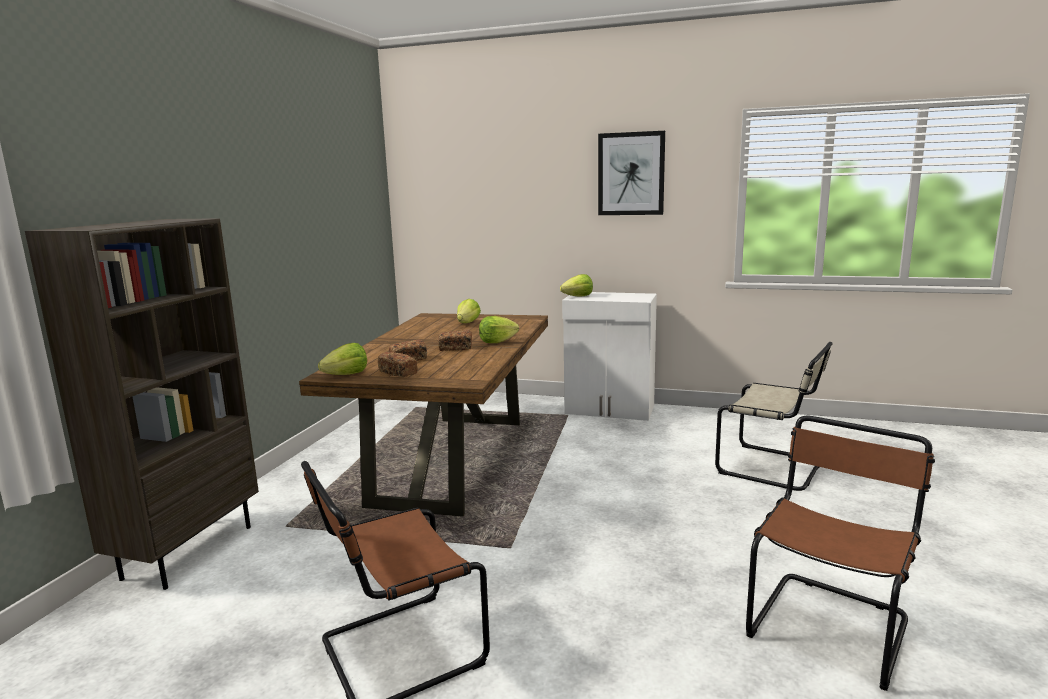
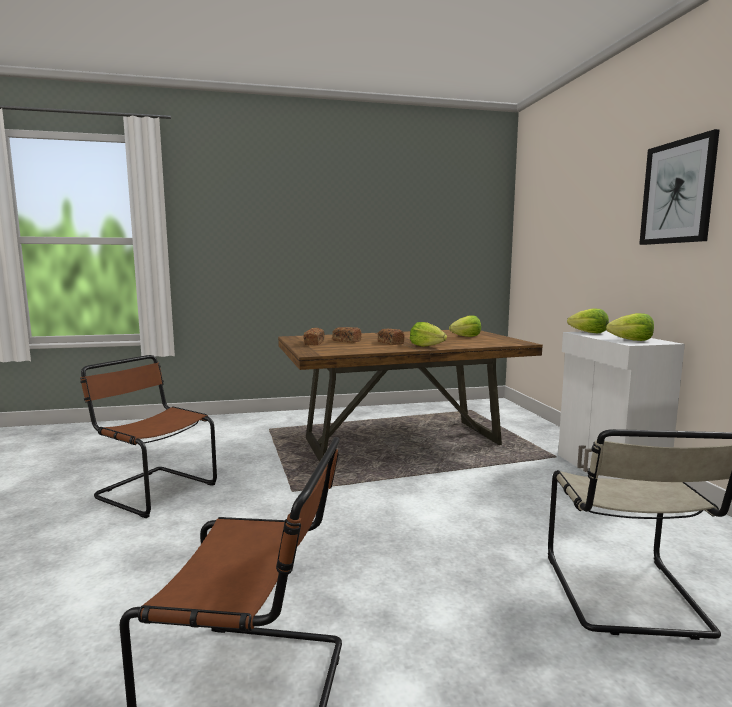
camera: 60 degrees right, 5 degrees down
brown bookcase [25,218,259,590] -> none
lettuce [318,343,367,375] -> lettuce moved to [606,313,654,341]

